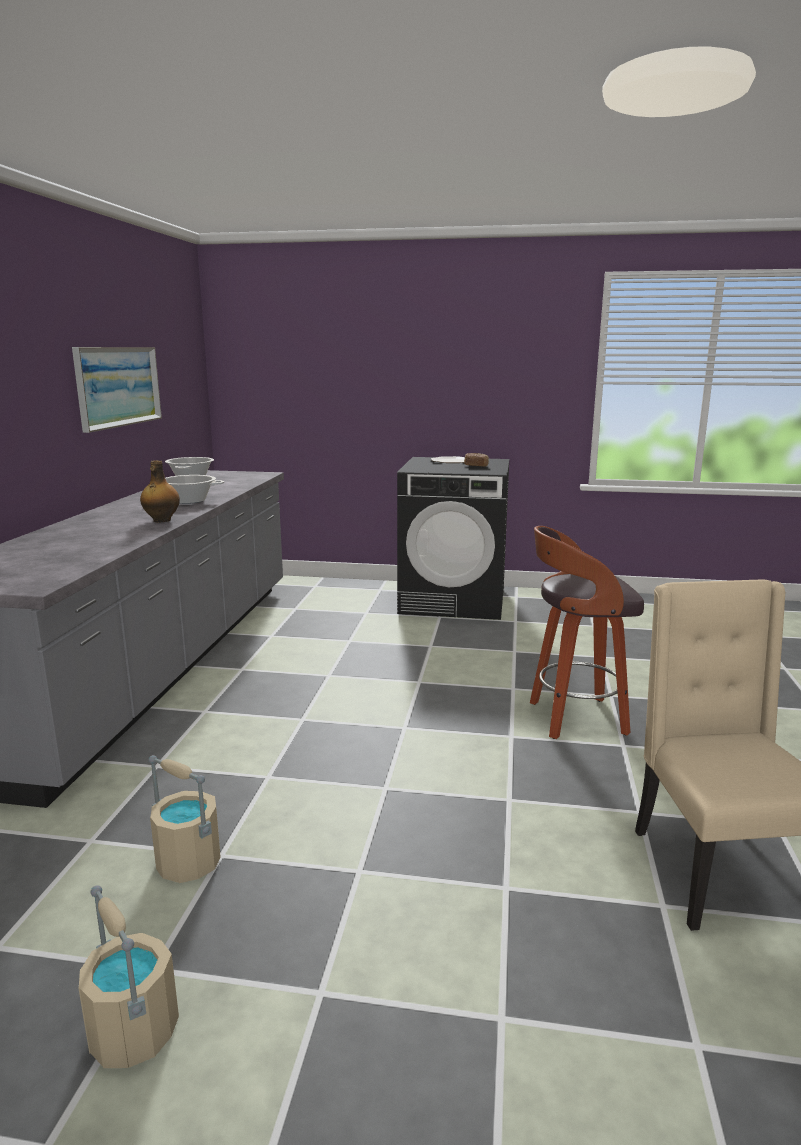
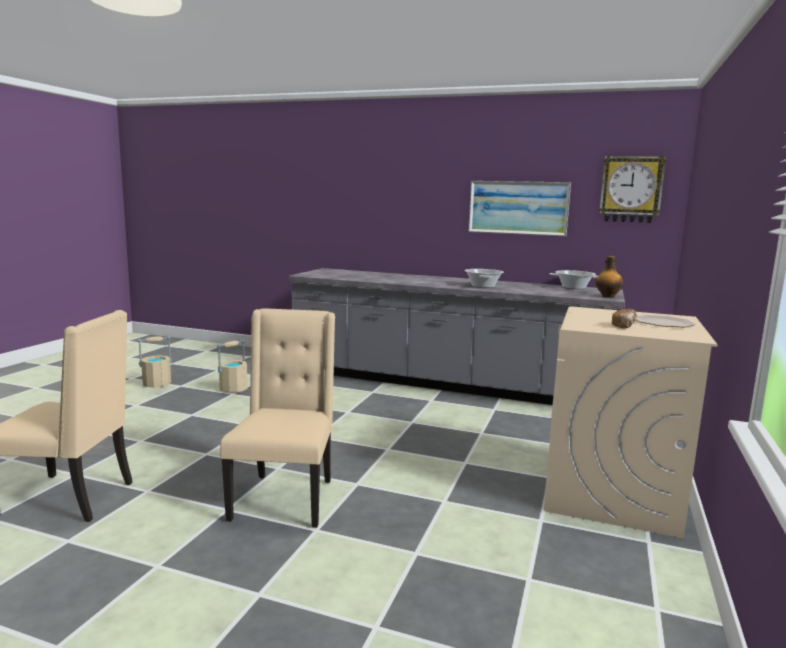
camera: 100 degrees right, 5 degrees down
bottle [140,460,180,522] -> bottle moved to [596,256,623,298]
black washing machine [397,457,509,620] -> beige washing machine [544,306,718,538]
stool [530,526,644,739] -> beige chair [220,308,335,528]
none -> wall clock [599,156,666,223]

